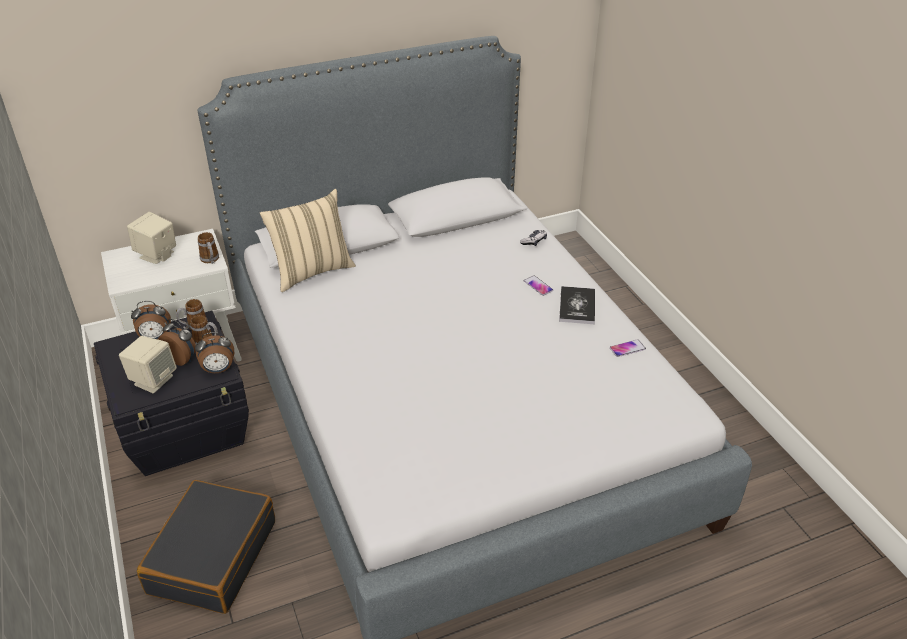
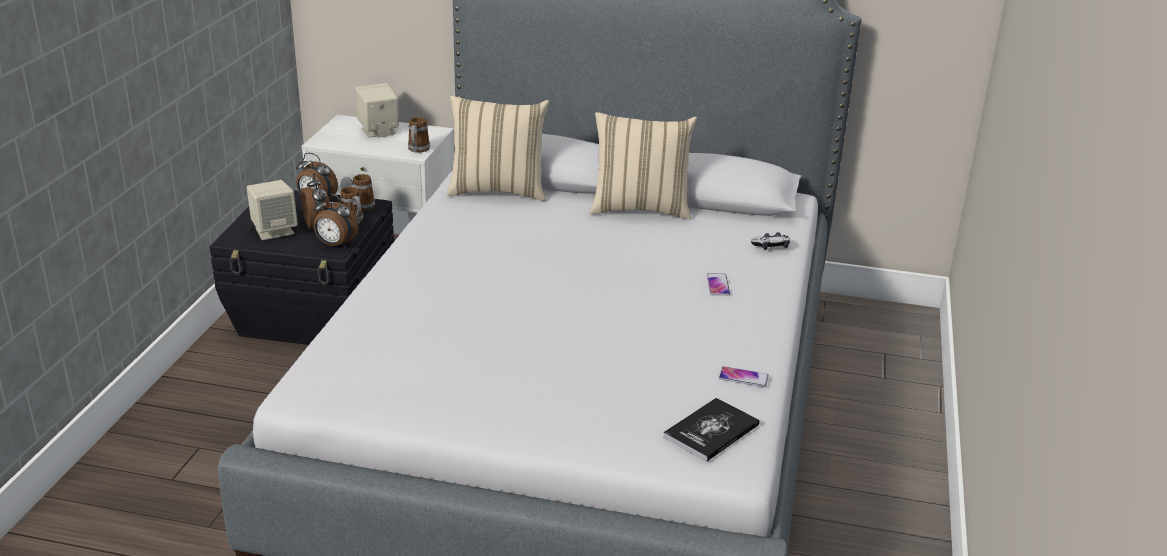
camera: 35 degrees right, 10 degrees down
black suitcase [137,480,275,614] -> none
book [559,286,595,324] -> book moved to [663,398,760,462]
none -> beige pillow [590,112,697,220]

